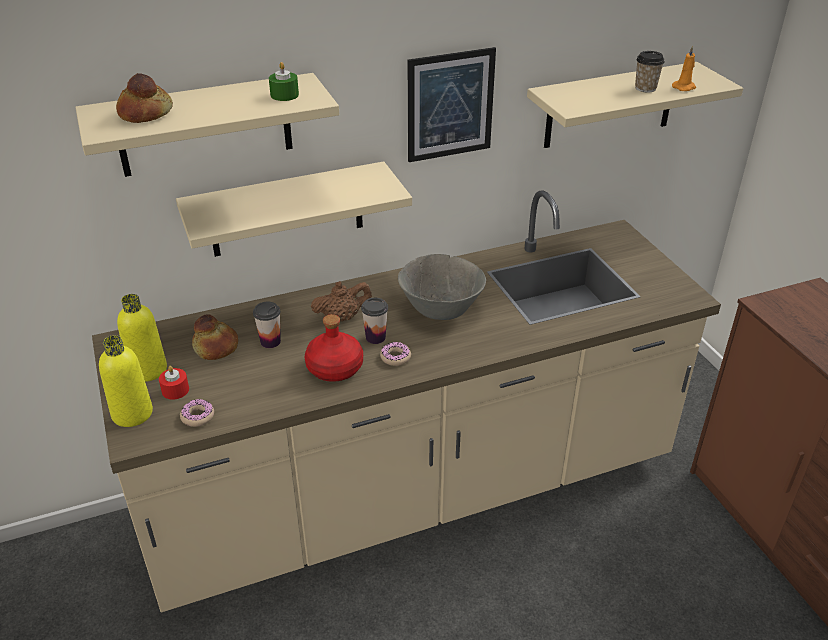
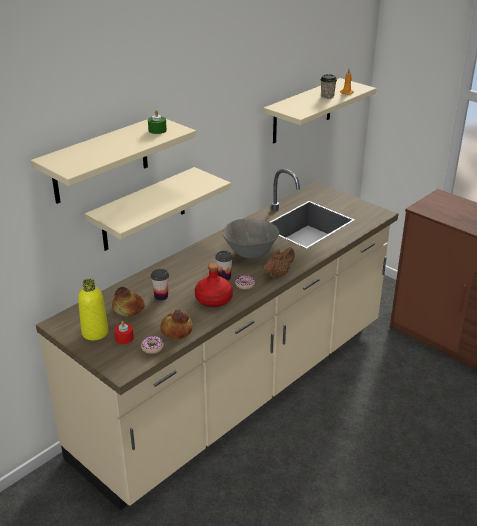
camera: 25 degrees left, 5 degrees down
yellow bottle [99,335,153,427] -> none
bread [116,73,173,123] -> bread moved to [160,309,193,339]
brown teapot [311,281,372,322] -> brown teapot moved to [263,247,295,279]
picture [408,47,496,162] -> none

